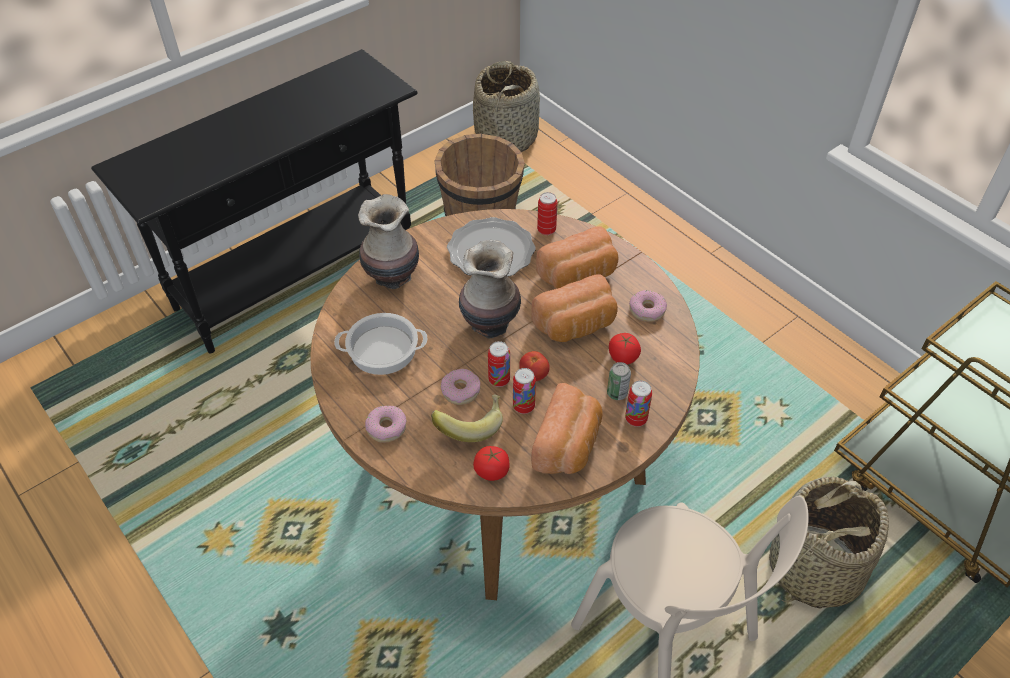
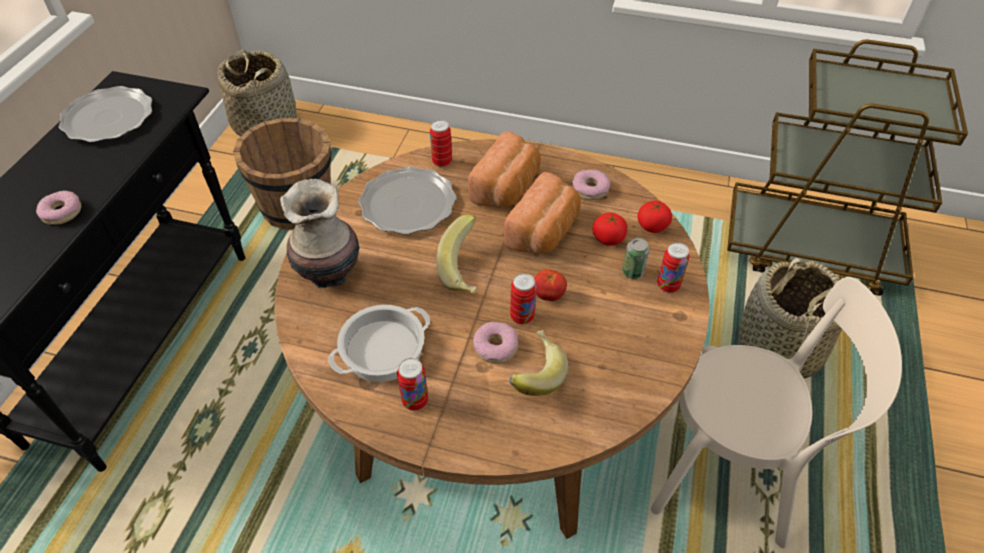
camera: 35 degrees left, 0 degrees up
donut [365,406,407,443] -> donut moved to [36,191,81,225]
vase [459,240,521,339] -> banana [436,214,477,294]
tomato [473,446,509,481] -> tomato moved to [637,200,672,233]
can [513,368,536,414] -> can moved to [397,358,428,411]
bread [531,383,602,474] -> none
none -> plate [58,86,153,142]

